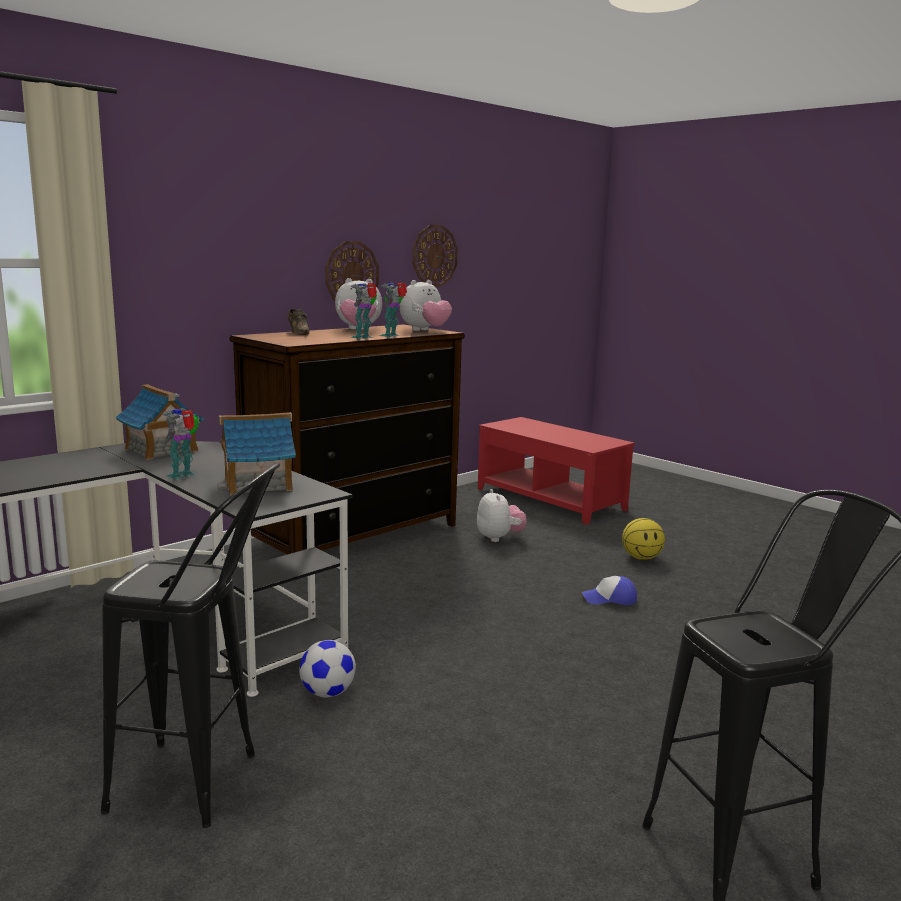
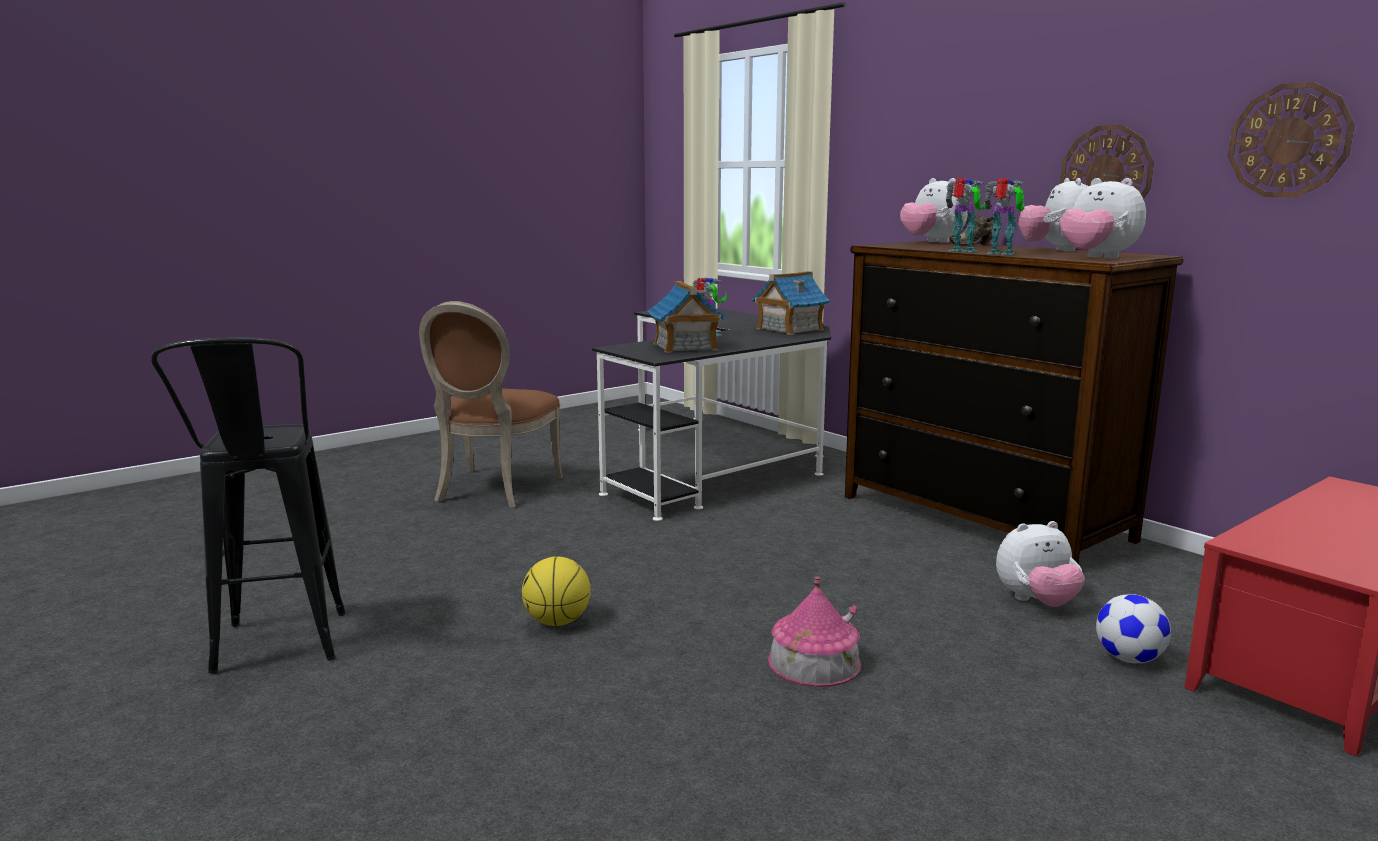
camera: 95 degrees right, 0 degrees up
black stool [101,463,280,828] -> brown chair [419,301,563,508]
football [299,640,356,698] -> football moved to [1096,594,1171,663]
cap [582,576,637,605] -> toy house [768,577,861,687]
basketball [622,518,665,560] -> basketball moved to [522,557,591,626]
none -> plush toy [900,178,968,243]

